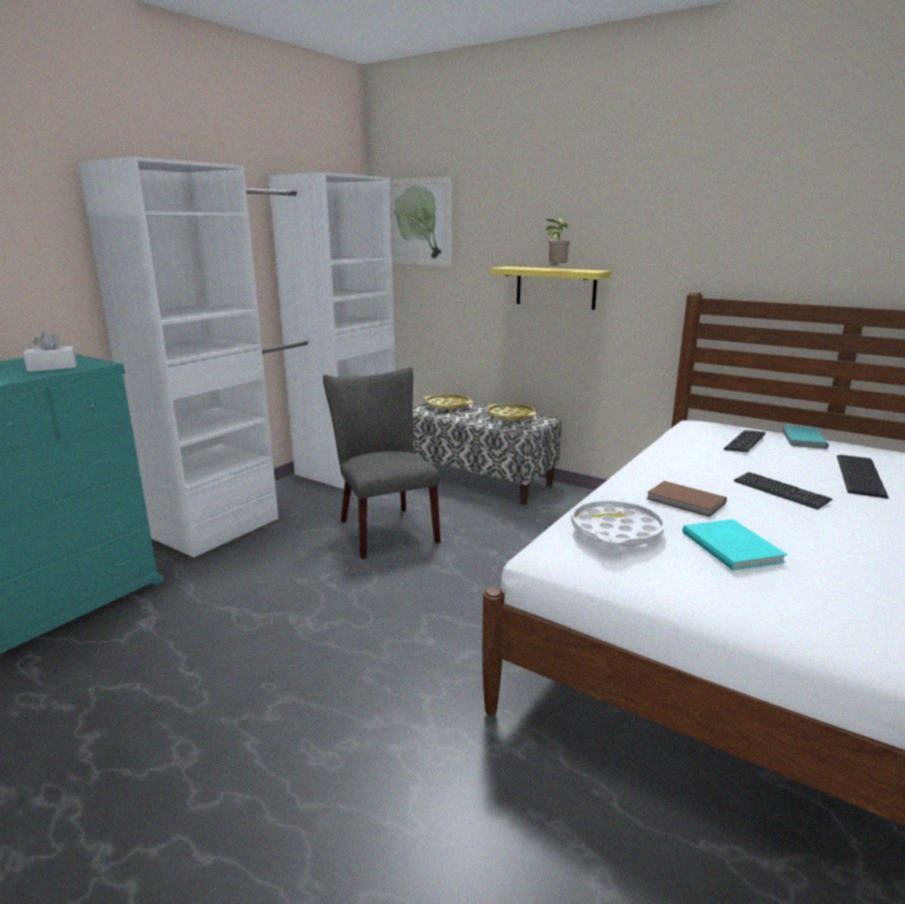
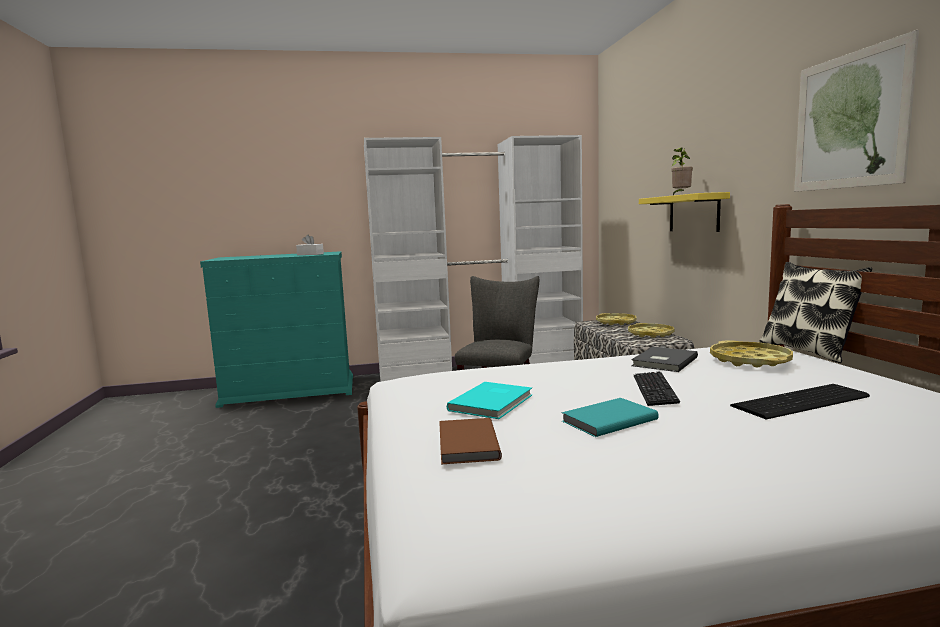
camera: 45 degrees right, 10 degrees down
picture [390,177,453,266] -> picture moved to [794,30,919,192]
white tray [571,498,665,546] -> none
brown book [646,481,727,517] -> brown book moved to [439,418,502,464]
keyboard [724,430,765,452] -> yellow tray [710,340,793,367]
turquoise book [782,425,829,449] -> turquoise book moved to [562,398,658,437]
none -> grey book [631,347,698,372]
none -> pillow [759,262,872,363]

